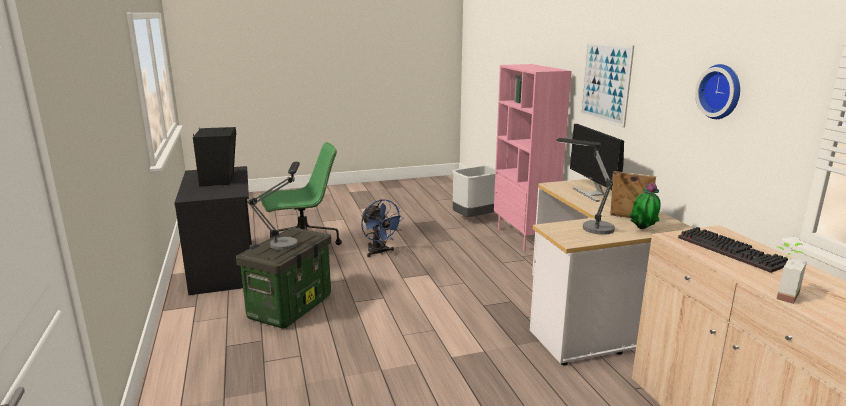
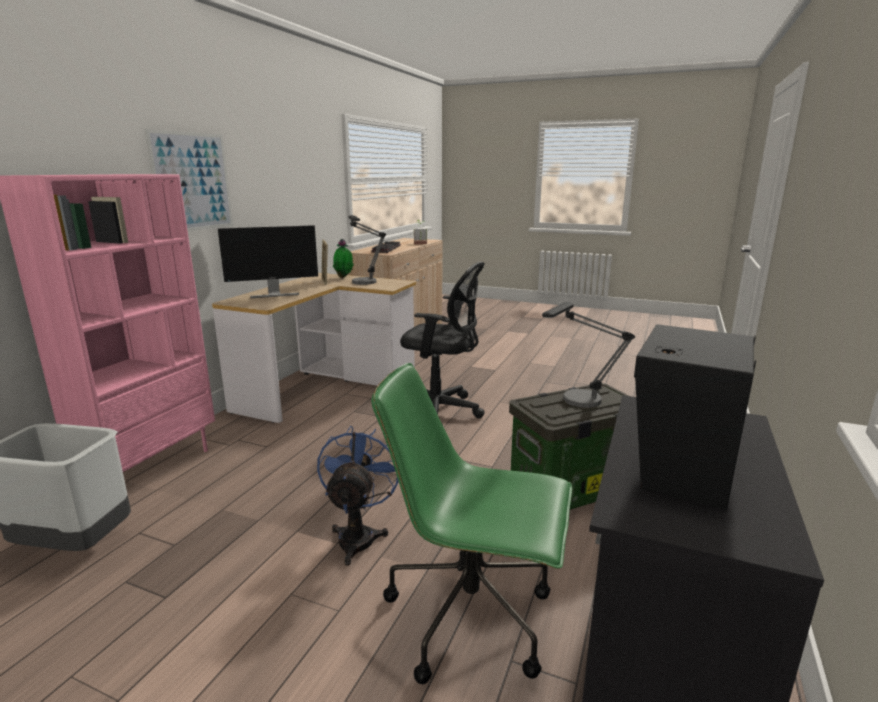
camera: 140 degrees left, 0 degrees up
monitor [570,124,624,202] -> monitor turned 45 degrees clockwise [218,225,318,298]
wall clock [695,64,740,119] -> none
none -> black office chair [400,262,485,425]

